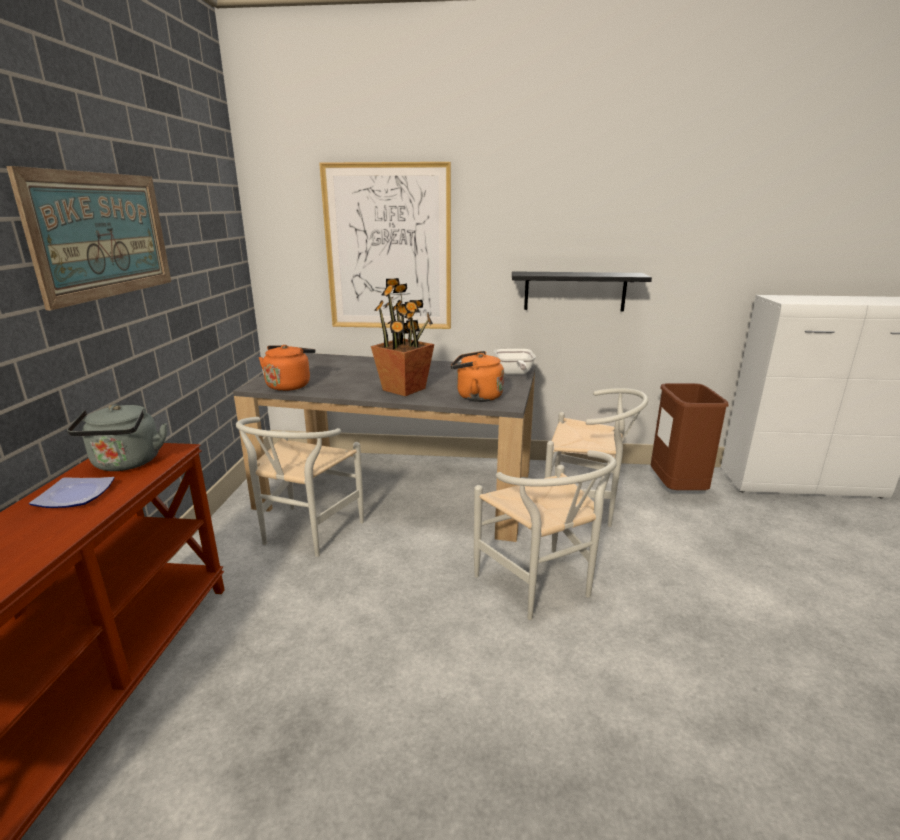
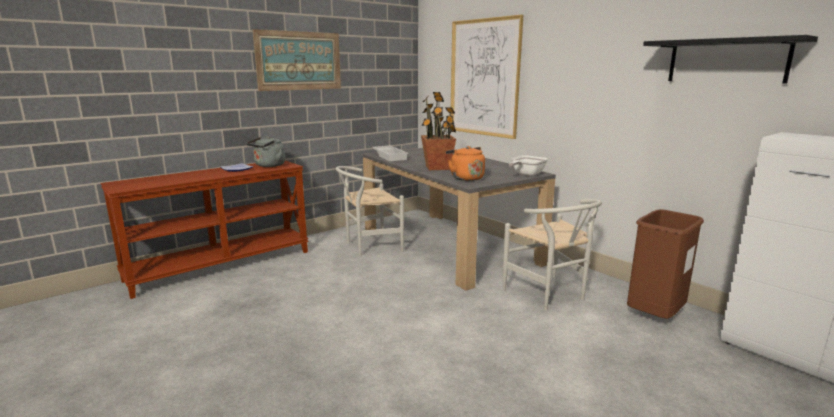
camera: 45 degrees right, 5 degrees down
orange kettle [259,345,315,391] -> white tray [372,146,408,161]
white chair [474,450,617,620] -> none
black shelf [512,271,652,311] -> black shelf moved to [643,35,818,84]

